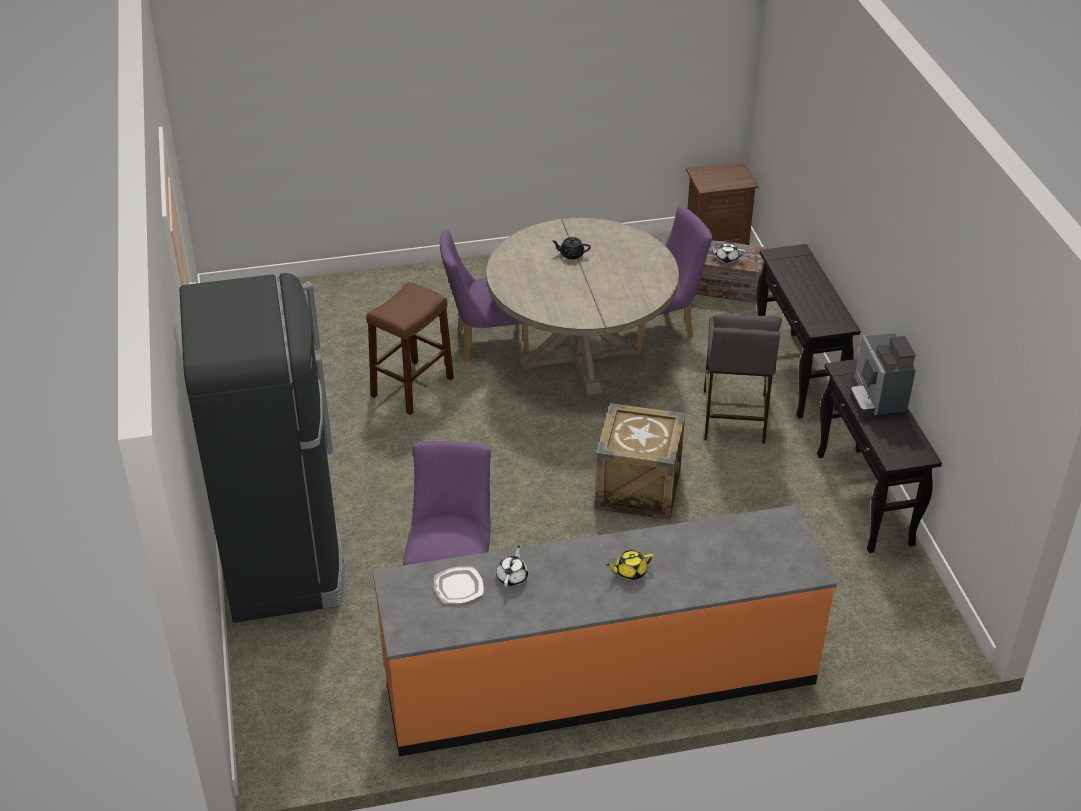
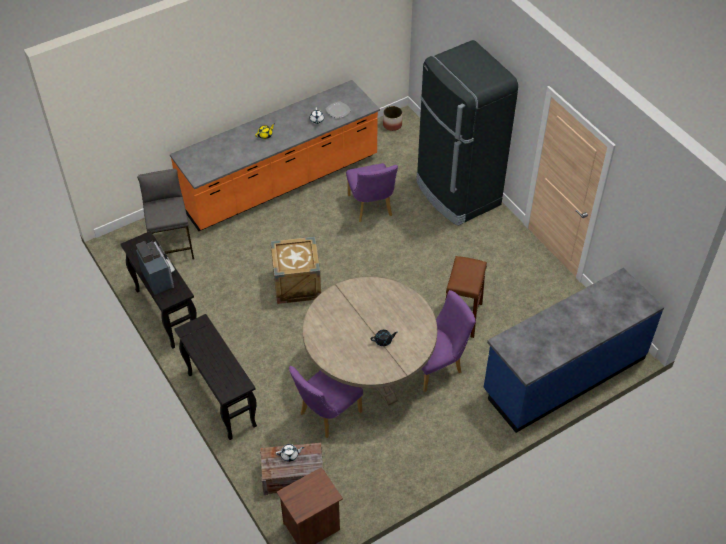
camera: 160 degrees right, 10 degrees up
grey stool [704,314,782,444] -> grey stool moved to [137,168,194,260]
none -> planter [383,106,402,131]
none -> blue counter [484,268,664,433]

